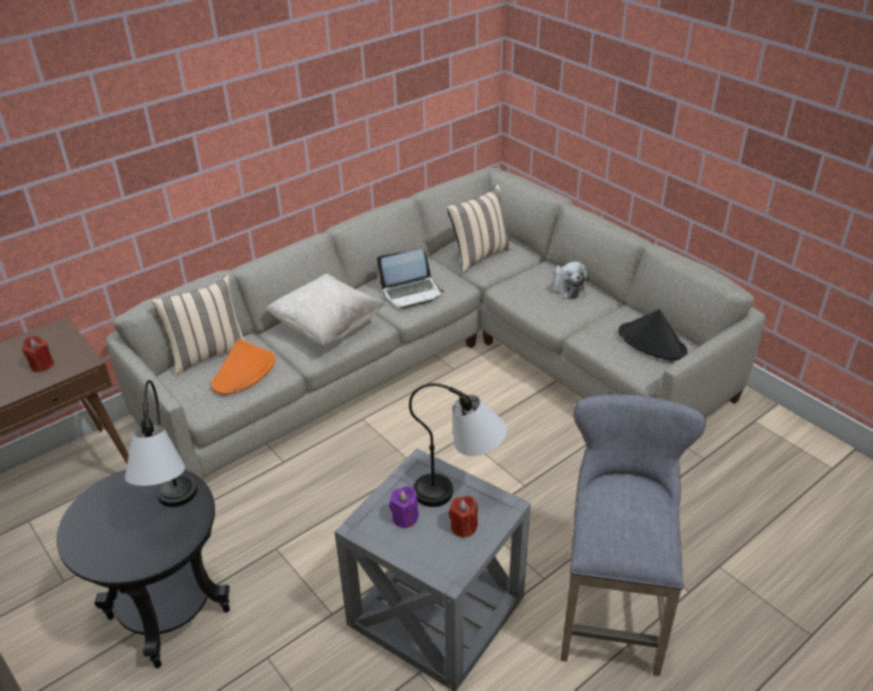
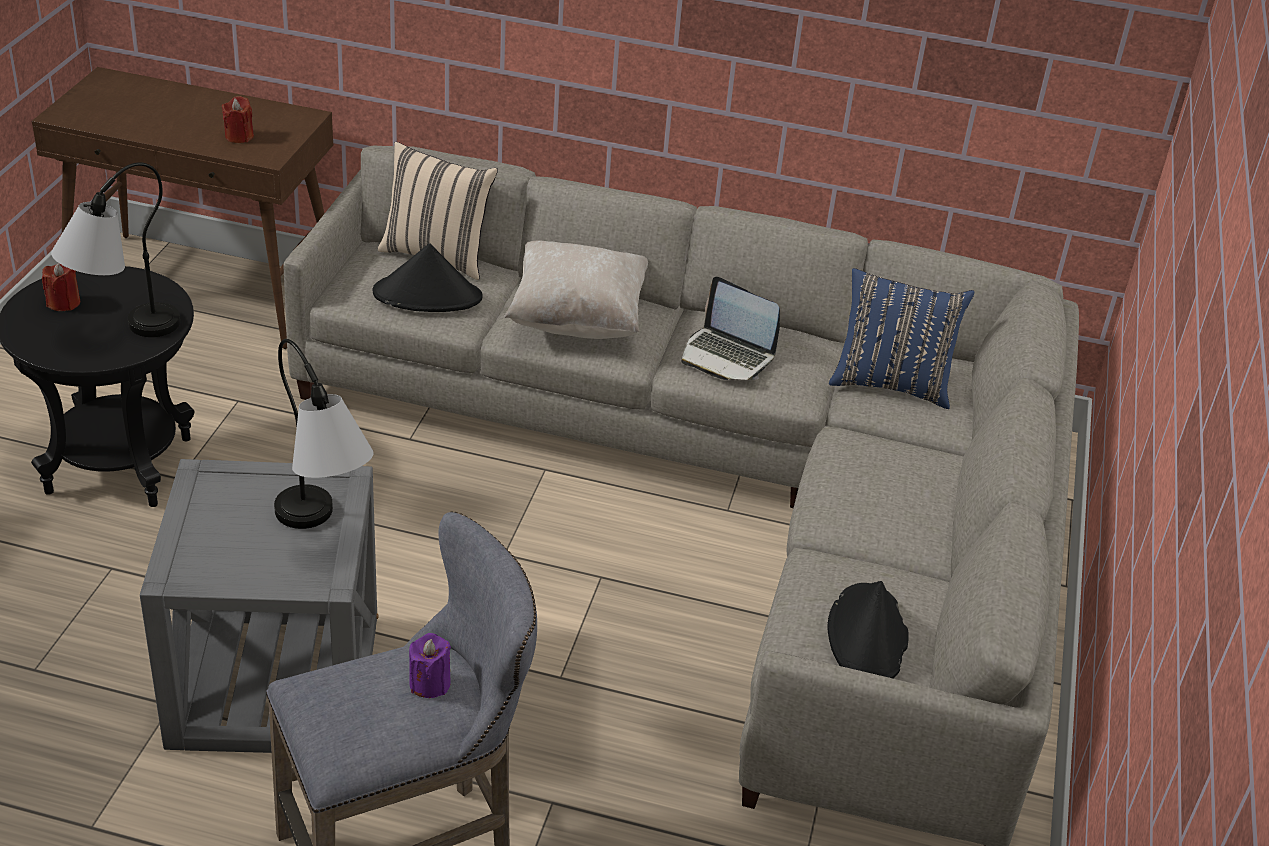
camera: 50 degrees right, 0 degrees up
orange hat [211,339,275,394] -> black hat [373,243,482,312]
purple candle [389,486,419,529] -> purple candle moved to [409,633,451,698]
beige pillow [447,184,513,273] -> blue pillow [829,268,974,409]
red candle [449,495,478,538] -> red candle moved to [42,263,80,311]
plush toy [553,261,589,299] -> none

